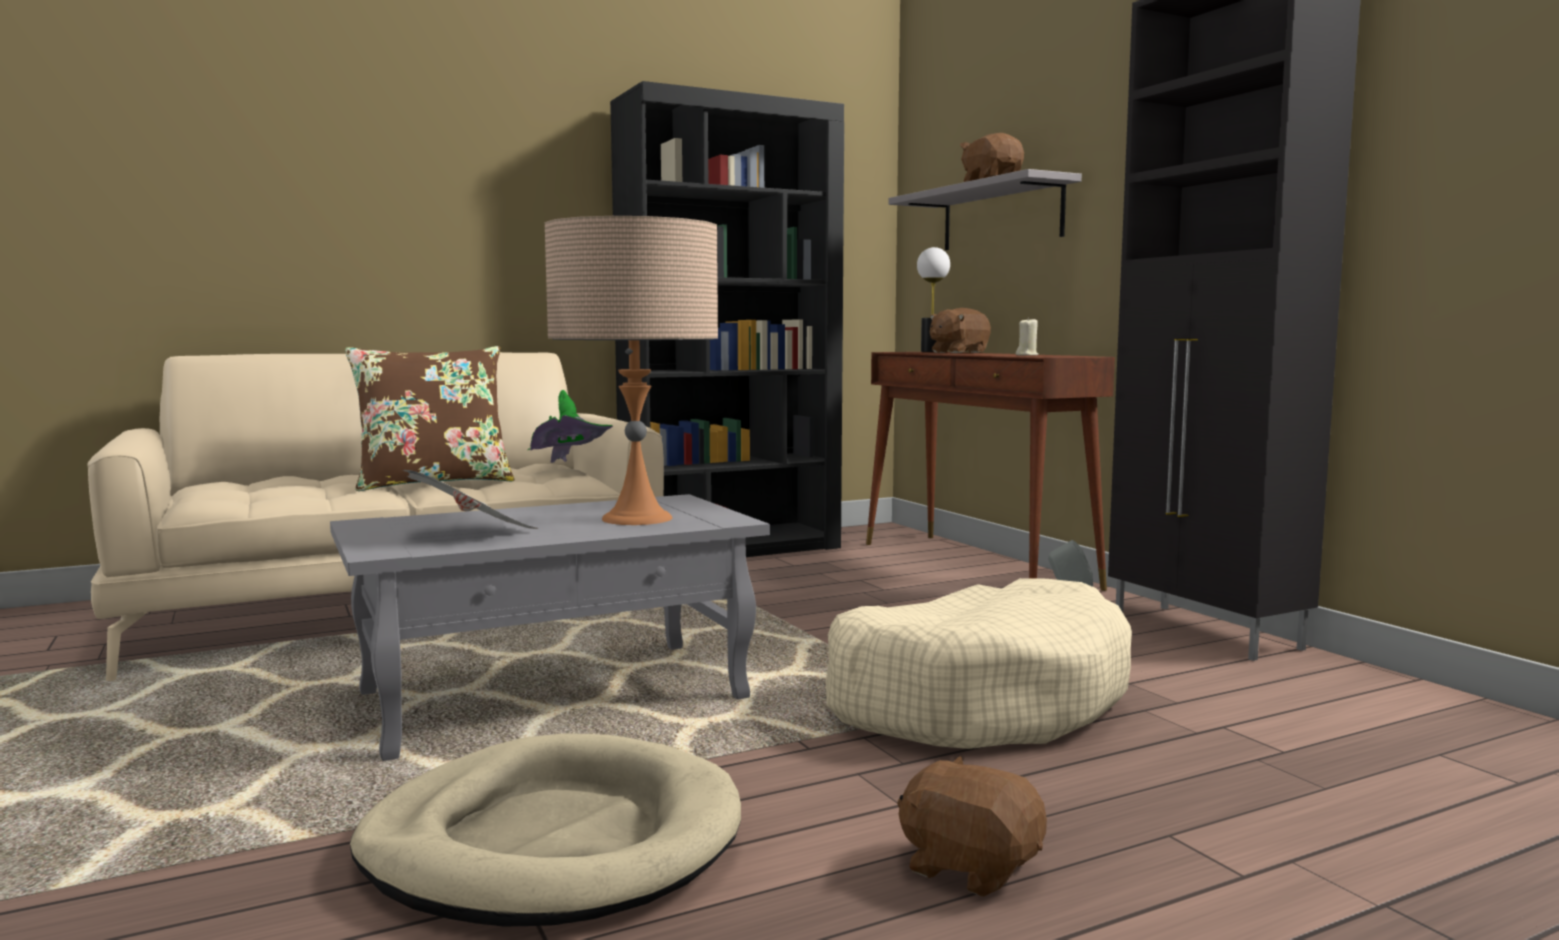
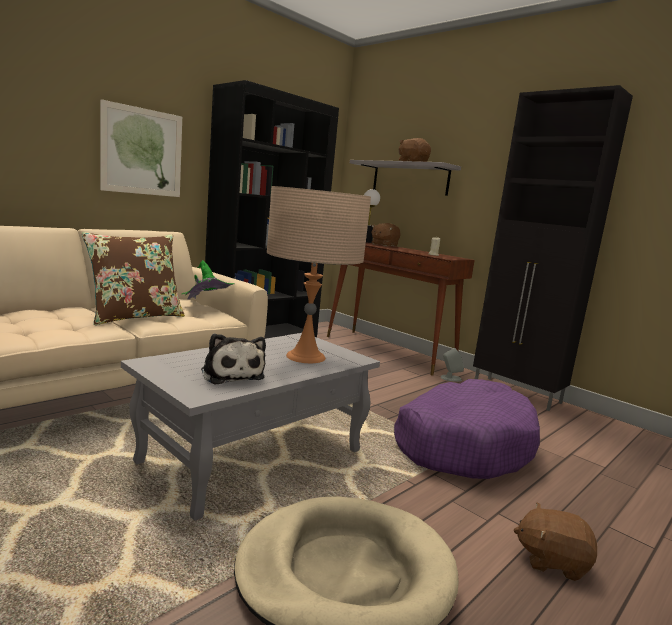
camera: 20 degrees left, 5 degrees up
newspaper [402,470,538,529] -> plush toy [201,333,266,385]
beige dog bed [826,578,1132,749] -> purple dog bed [394,379,540,479]
none -> picture [100,99,182,197]

